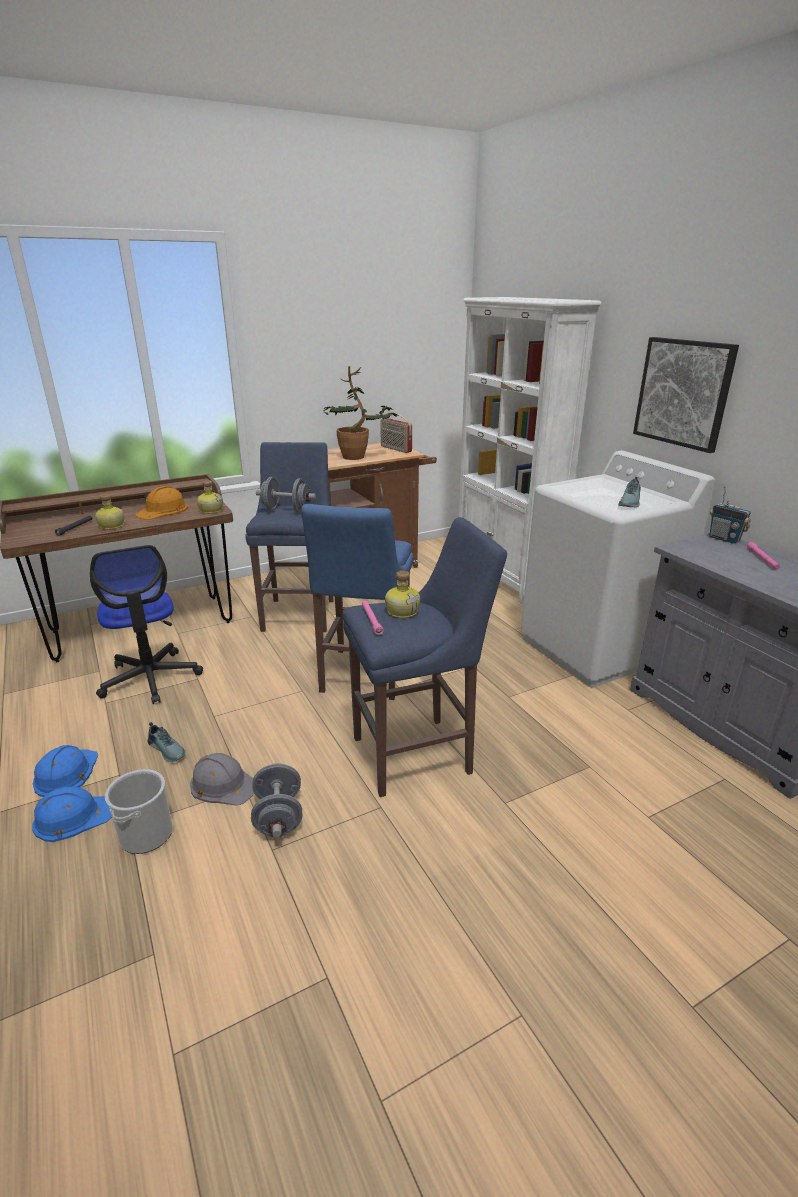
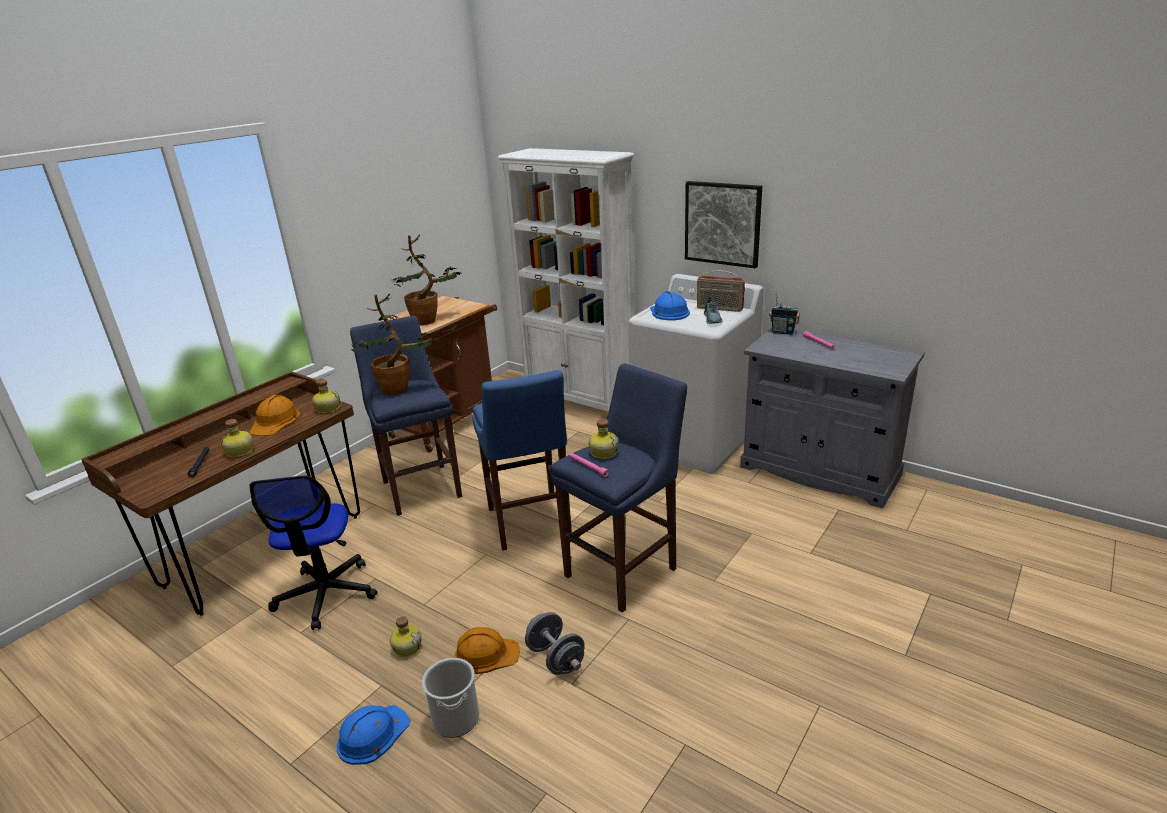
camera: 25 degrees left, 0 degrees up
blue hard hat [33,745,98,797] -> blue hard hat moved to [650,291,690,320]
office chair [90,545,203,704] -> office chair turned 45 degrees clockwise [250,476,377,630]
shoe [148,722,186,762] -> bottle [390,616,422,657]
grey hard hat [190,753,254,806] -> orange hard hat [454,627,520,674]
grey dumbbell [256,477,316,513] -> potted plant [351,294,441,395]
radio [380,414,412,453] -> radio moved to [697,270,745,312]

